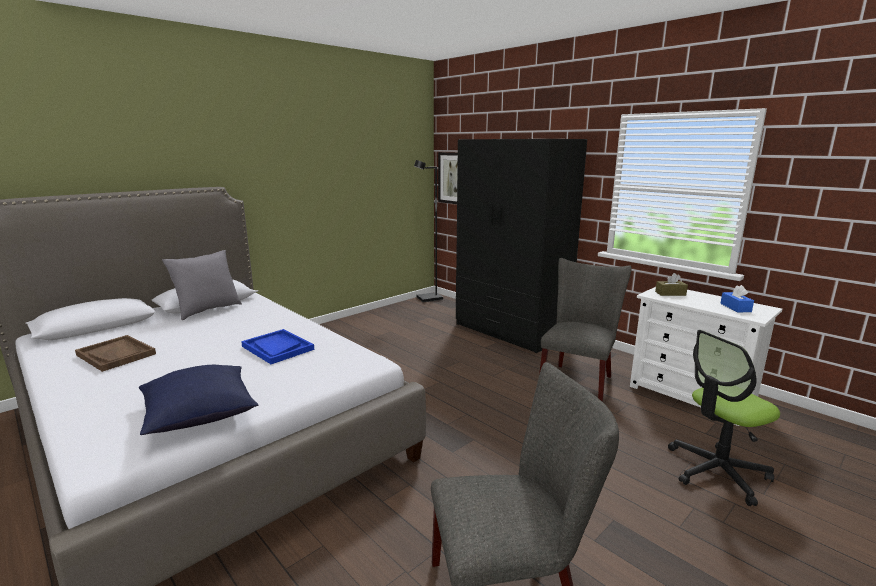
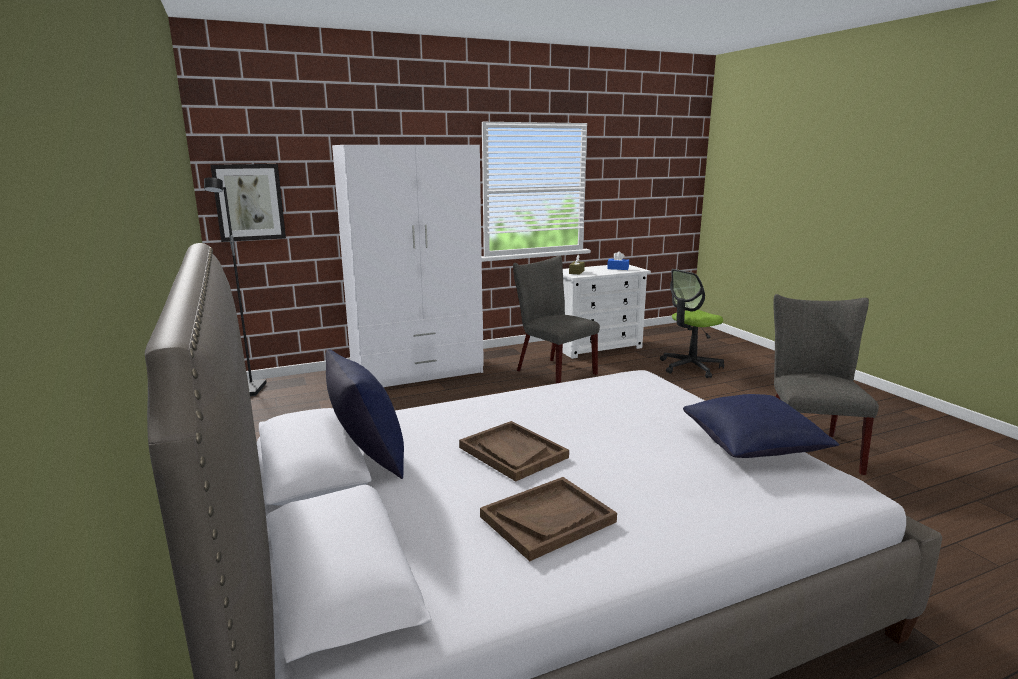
camera: 70 degrees left, 0 degrees up
grey pillow [162,250,242,320] -> blue pillow [326,349,404,479]
blue tray [241,329,314,364] -> none
black wardrobe [456,139,587,353] -> white wardrobe [332,145,484,387]
office chair [668,330,780,506] -> office chair turned 60 degrees clockwise [660,269,724,378]
none -> brown tray [459,421,569,482]

